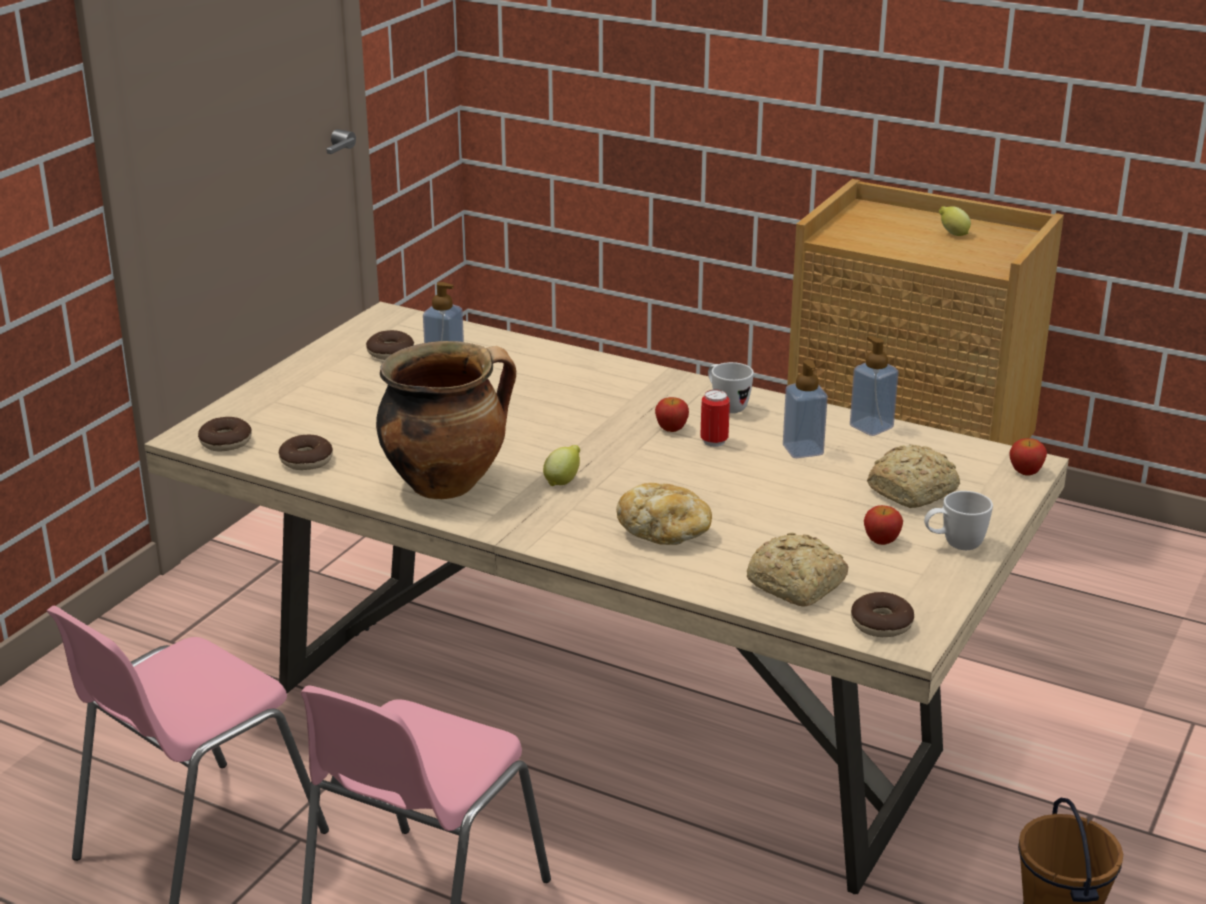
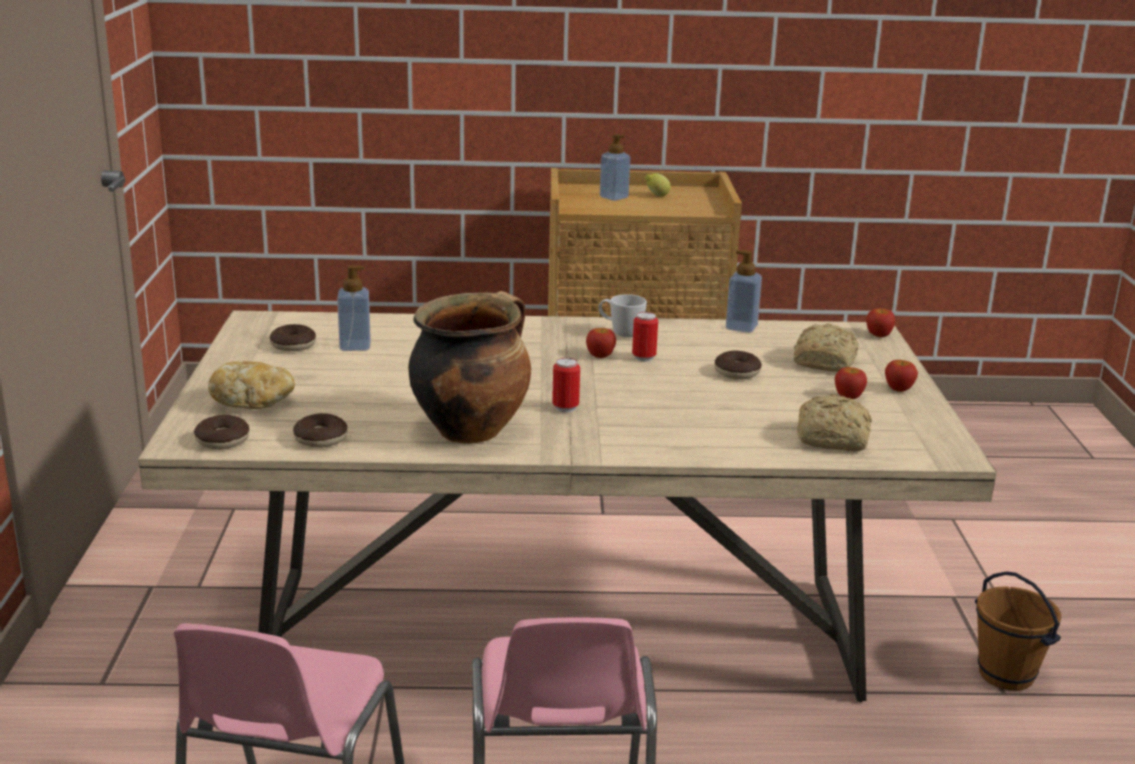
camera: 30 degrees left, 5 degrees down
lemon [543,445,580,486] -> can [552,358,580,413]
bread [616,483,712,545] -> bread moved to [208,361,295,409]
soap dispenser [783,360,828,458] -> soap dispenser moved to [600,134,631,201]
donut [851,592,914,637] -> donut moved to [715,351,762,380]
white mug [924,491,993,550] -> apple [885,360,918,392]

